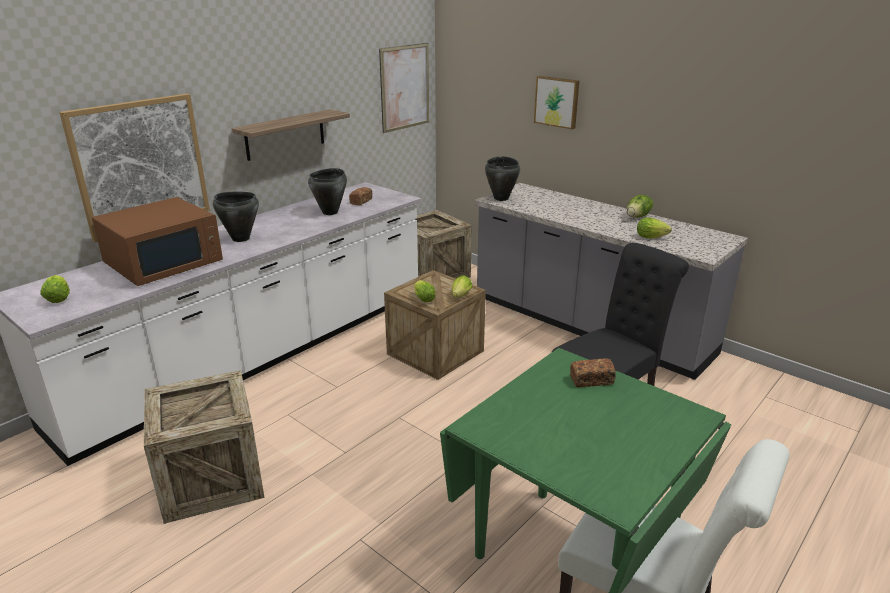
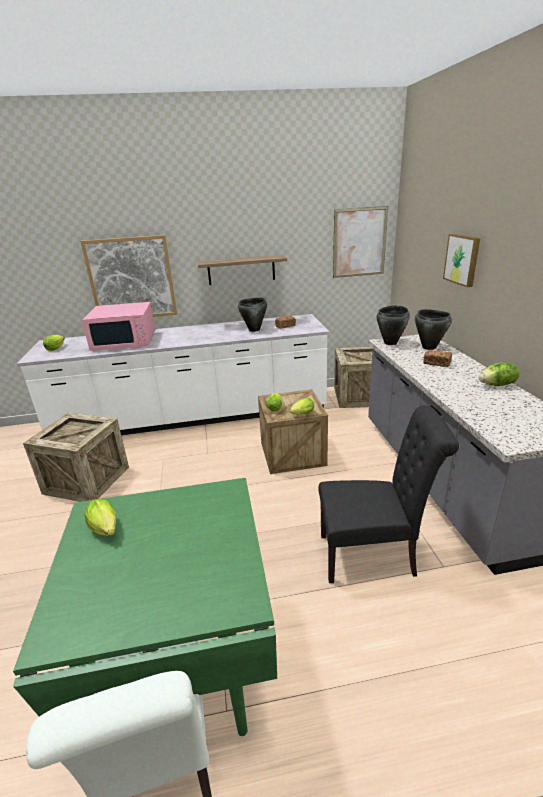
camera: 40 degrees right, 0 degrees up
brown microwave [92,197,223,286] -> pink microwave [82,302,155,351]
black cooking pot [213,192,259,242] -> black cooking pot moved to [415,309,452,350]
bread [570,358,616,387] -> bread moved to [423,350,452,367]
lettuce [637,217,672,239] -> lettuce moved to [84,499,116,536]

